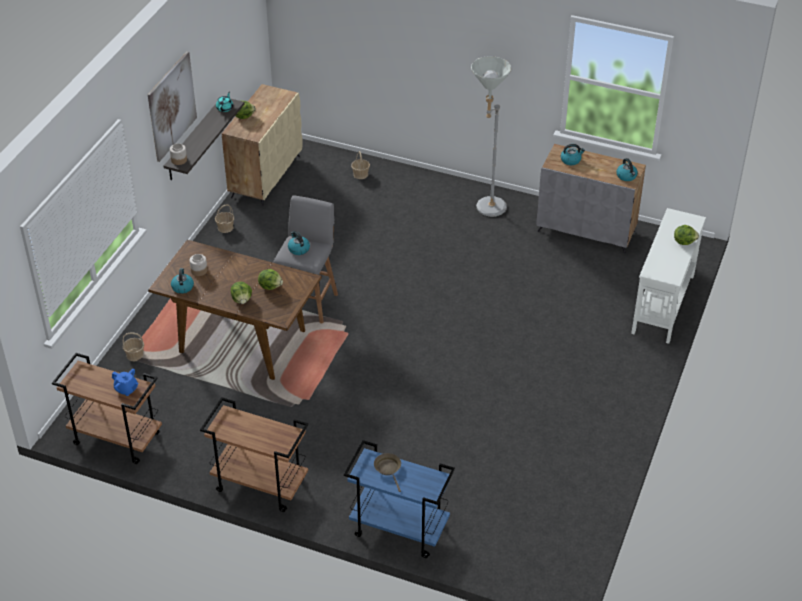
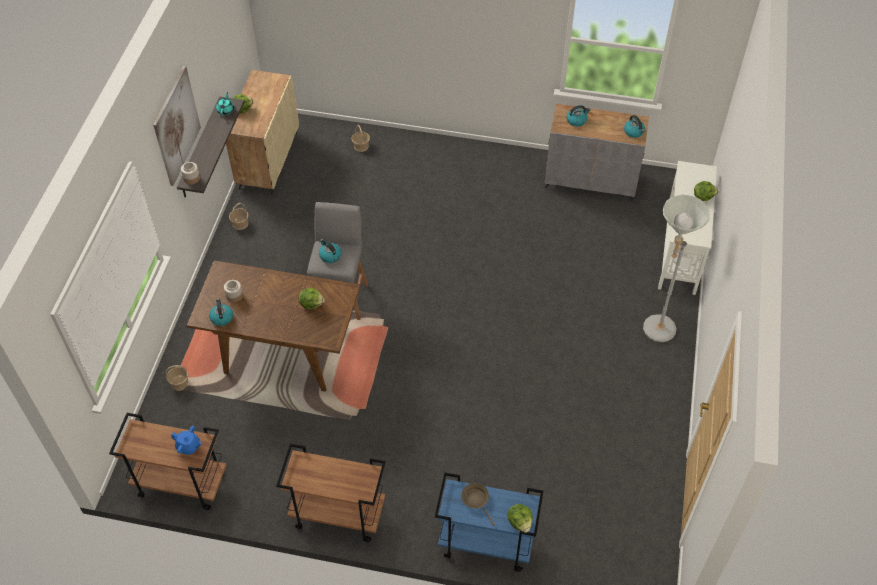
camera: 10 degrees left, 10 degrees up
lettuce [231,282,252,304] -> lettuce moved to [508,504,533,533]
grey floor lamp [471,56,511,217] -> grey floor lamp moved to [643,195,710,342]

